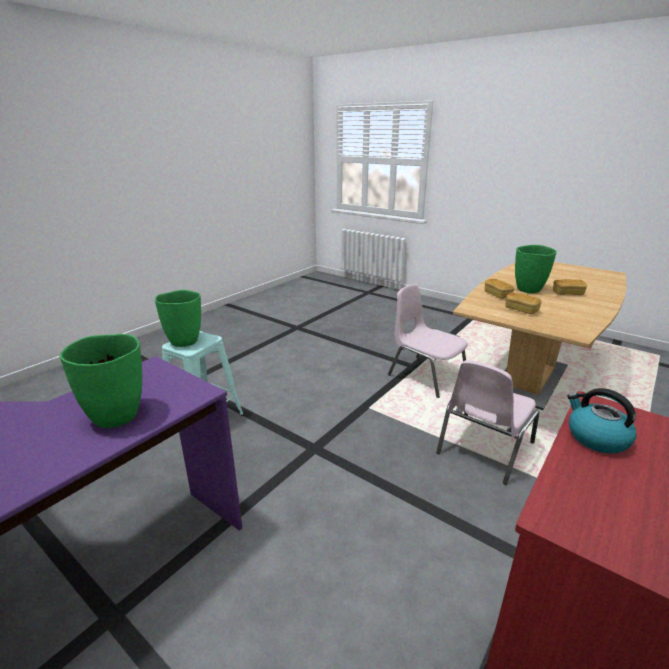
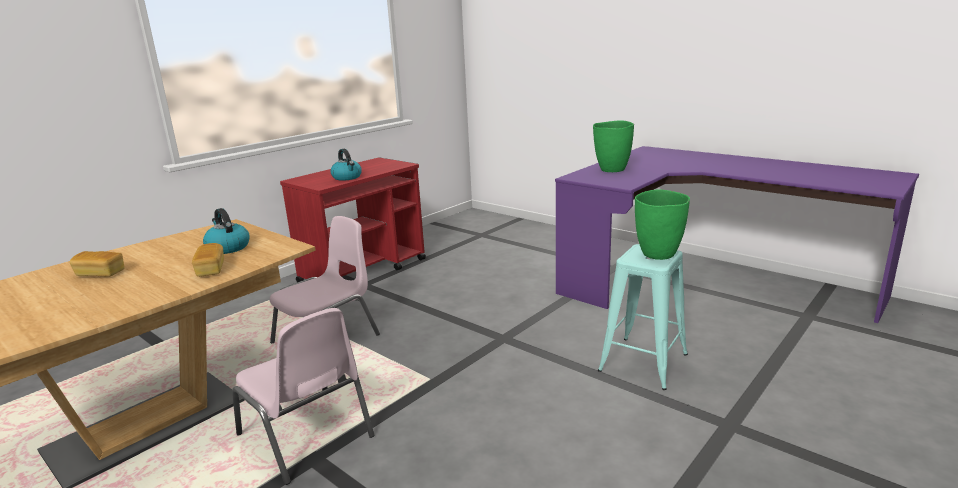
camera: 175 degrees left, 5 degrees down
bread [505,292,542,314] -> kettle [203,208,250,254]
green vase [515,245,557,293] -> none

